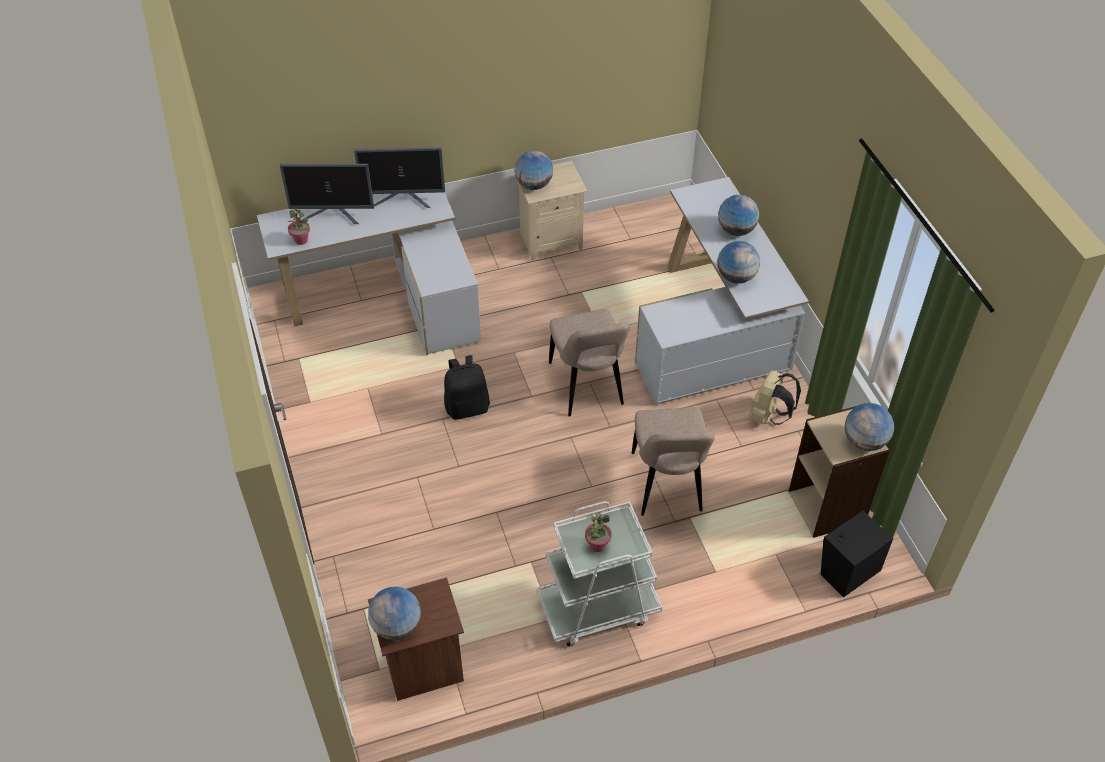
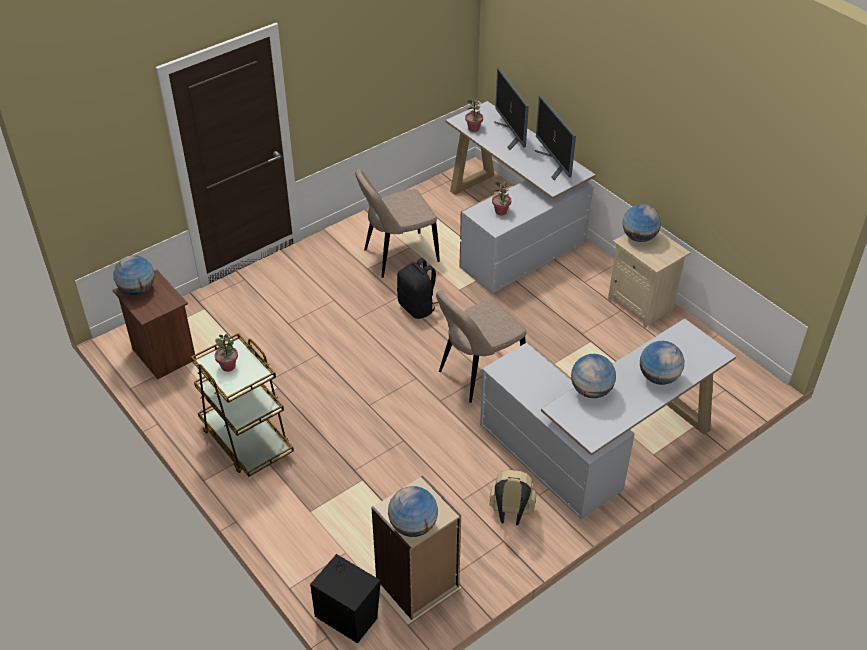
camera: 70 degrees right, 5 degrees down
white cart [537,501,663,647] -> brown cart [191,333,294,477]
beige chair [632,407,715,516] -> beige chair moved to [355,169,440,278]
none -> potted plant [492,181,511,215]

